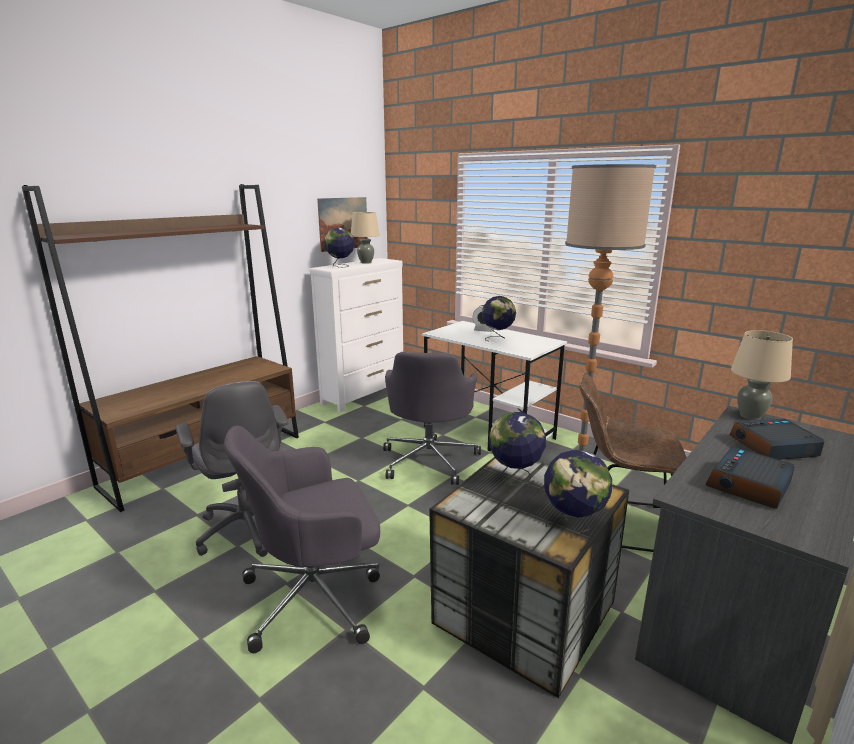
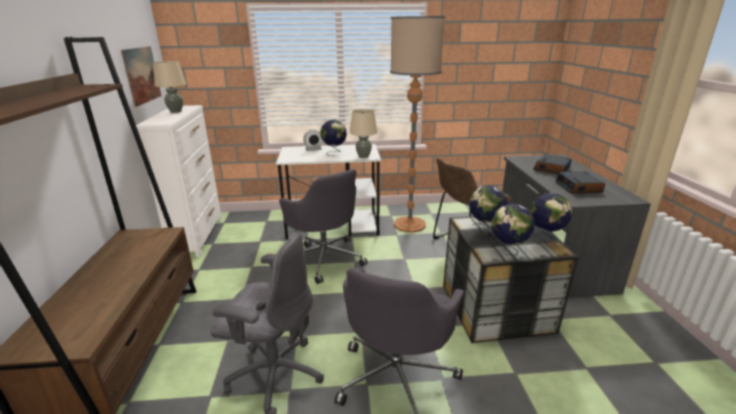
camera: 45 degrees left, 5 degrees up
globe [324,228,355,268] -> globe moved to [491,203,535,255]
beige table lamp [731,330,793,420] -> beige table lamp moved to [350,109,377,158]

